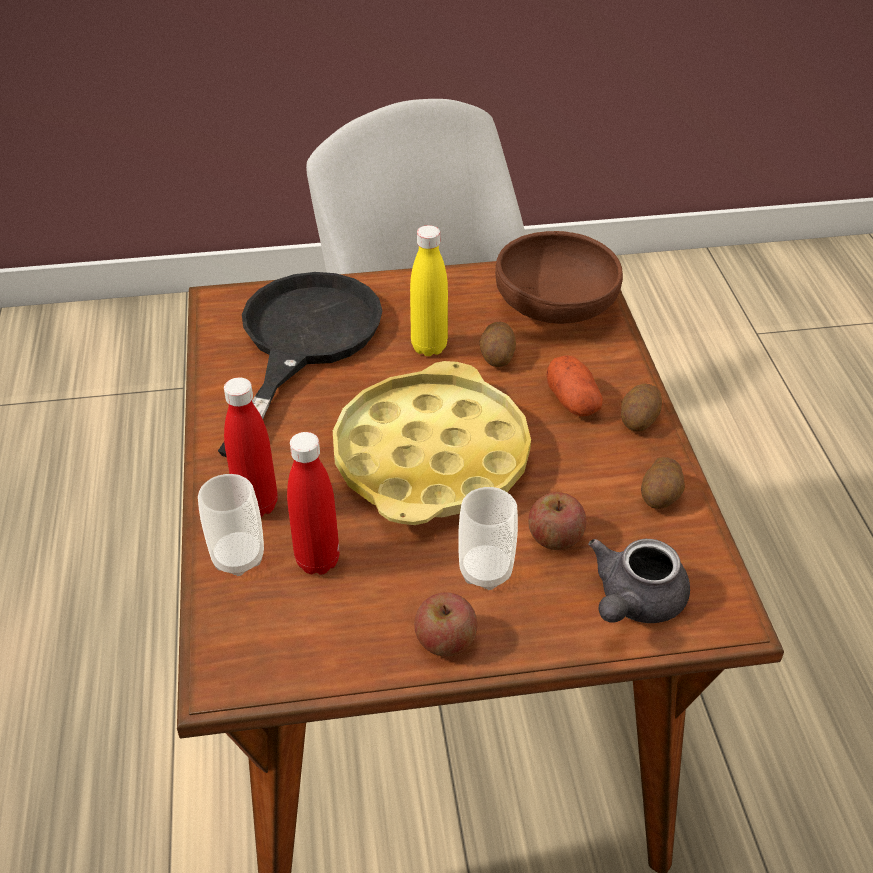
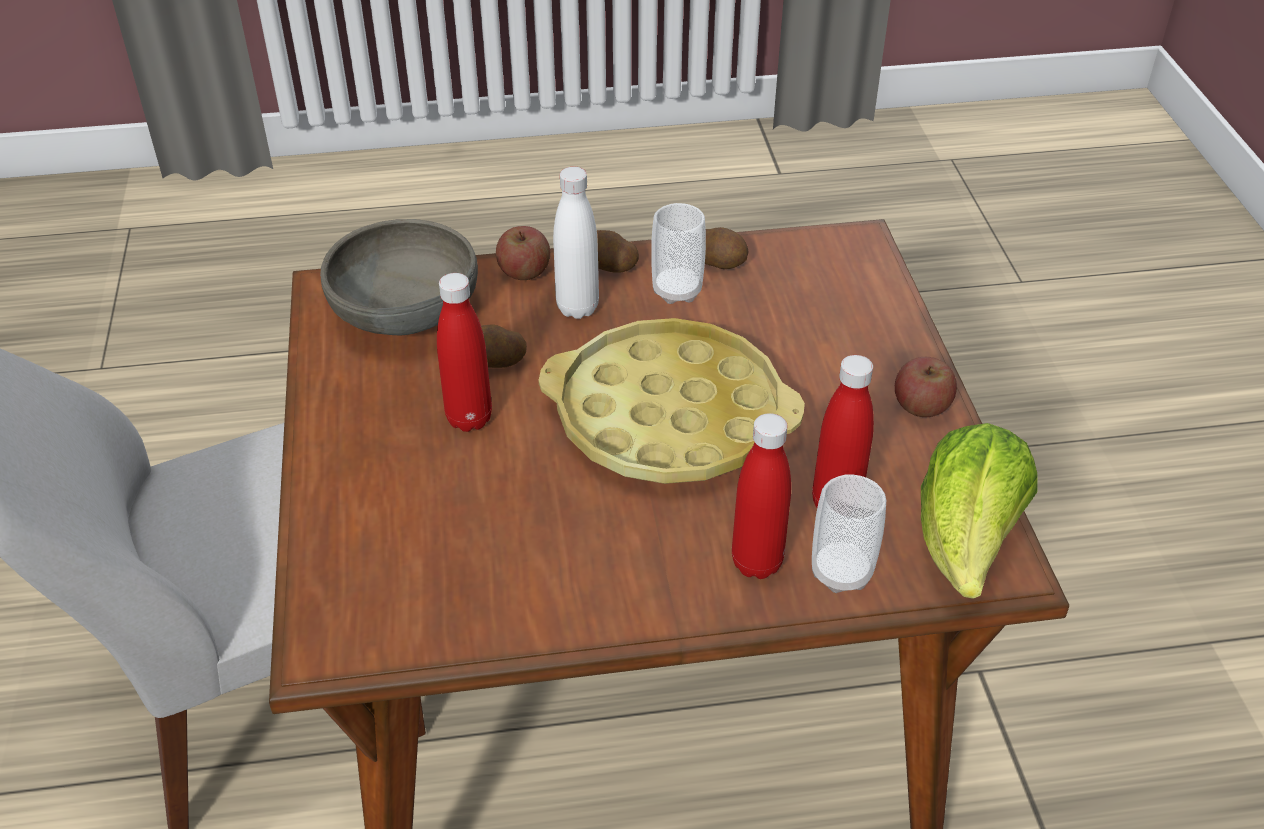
camera: 90 degrees left, 0 degrees up
black frying pan [218,272,382,457] -> none
yellow bottle [410,225,448,356] -> red bottle [437,273,492,432]
cup [458,487,518,590] -> cup moved to [651,203,706,304]
brown bowl [495,231,623,324] -> grey bowl [320,219,478,335]
apple [528,492,587,550] -> apple moved to [496,226,550,280]
potato [546,356,603,417] -> white bottle [553,167,599,319]
grey teapot [588,539,690,623] -> none
none -> lettuce [921,423,1038,599]

